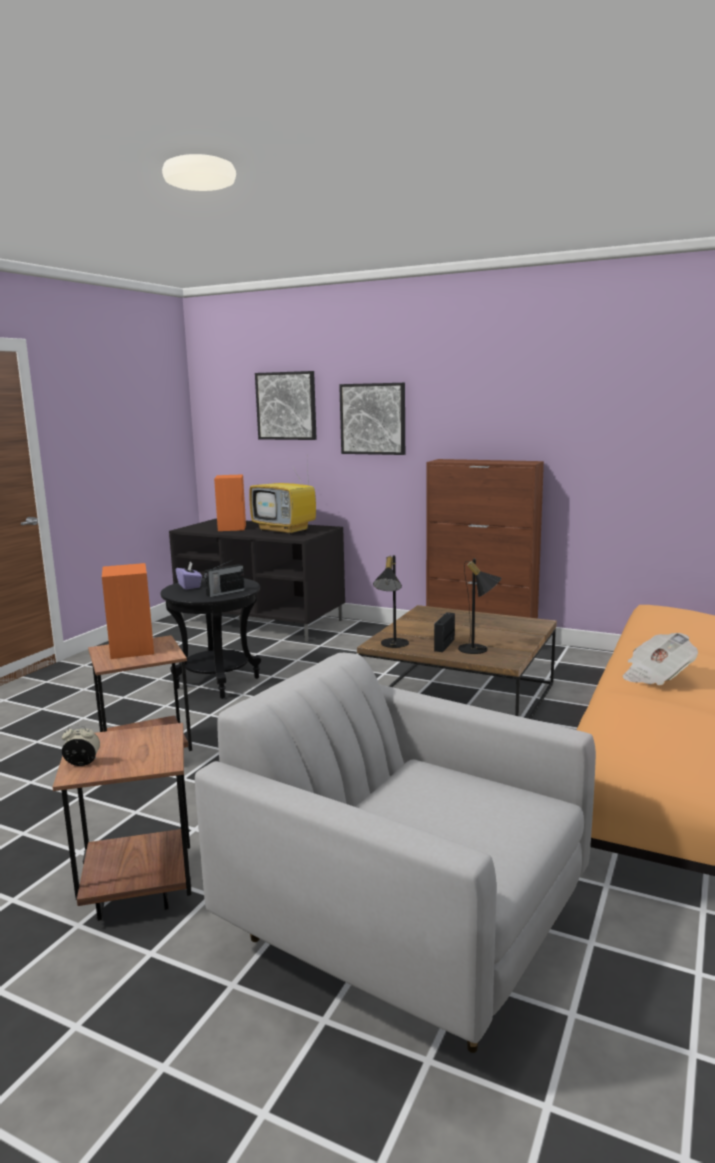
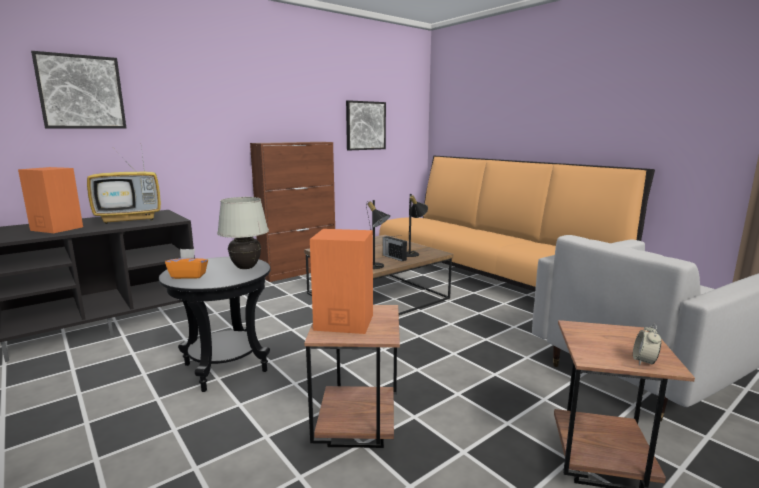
camera: 65 degrees left, 0 degrees up
purple tissue box [176,562,202,589] -> orange tissue box [165,249,208,279]
radio [204,560,245,597] -> white table lamp [217,197,269,269]
picture [339,383,405,455] -> picture moved to [346,100,386,150]
newspaper [623,633,698,685] -> none

